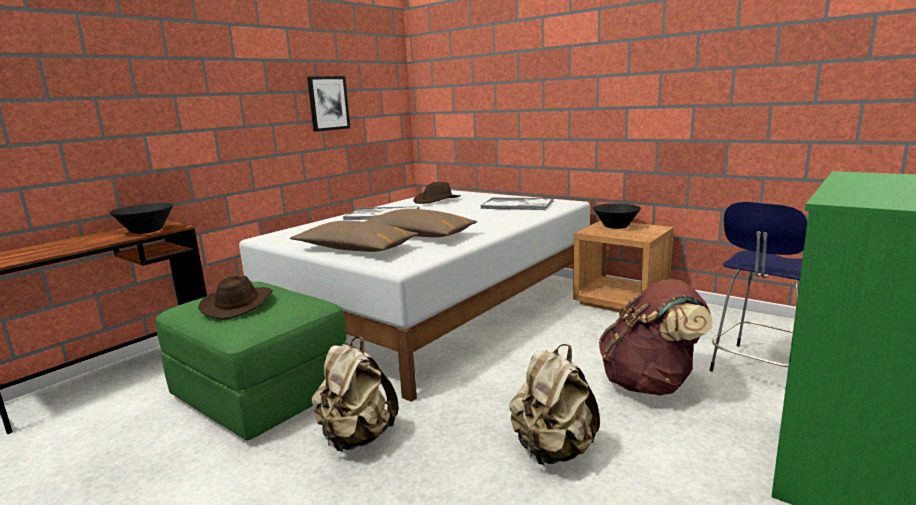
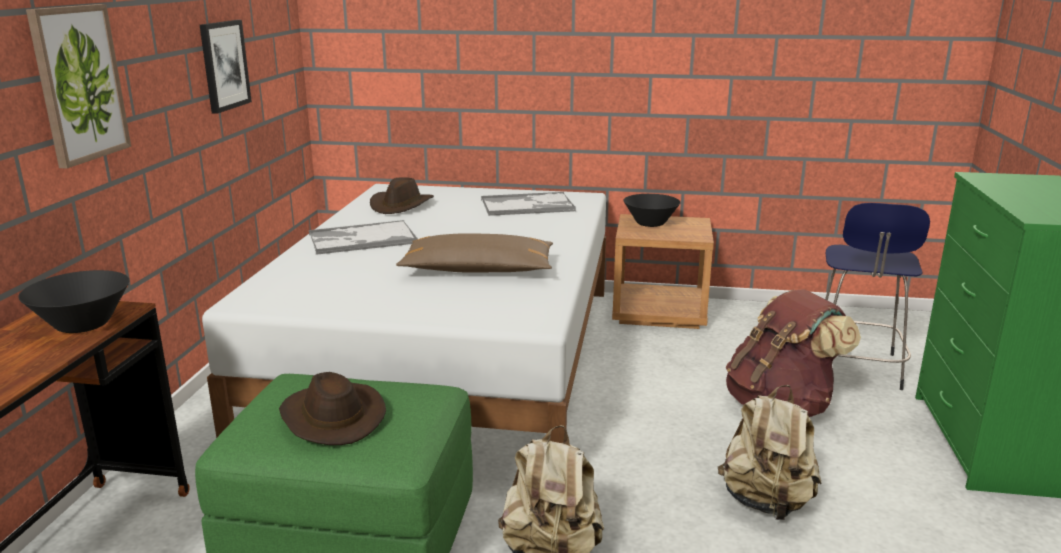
camera: 30 degrees left, 5 degrees up
brown pillow [290,220,418,252] -> none
none -> picture [26,4,131,168]

